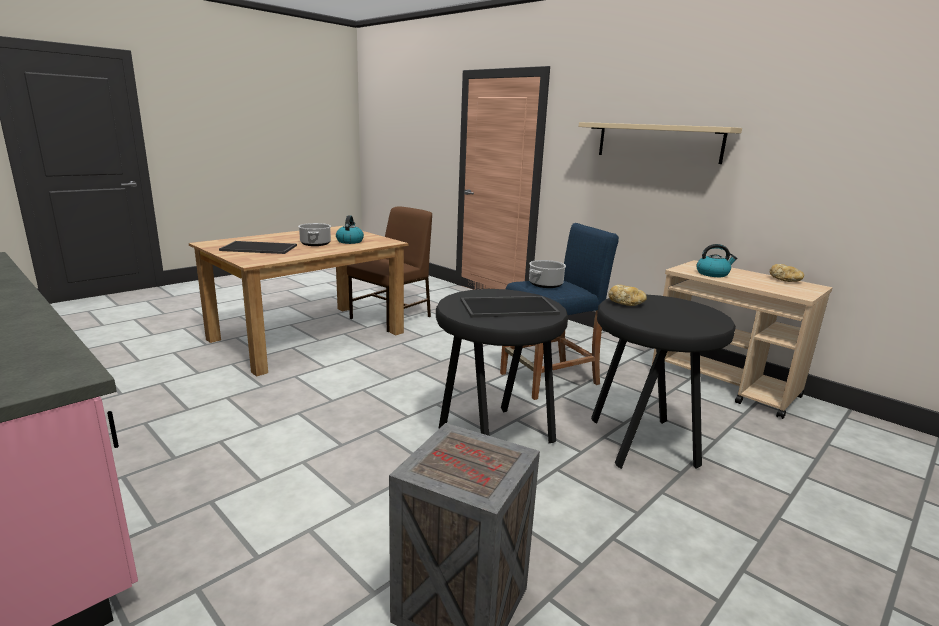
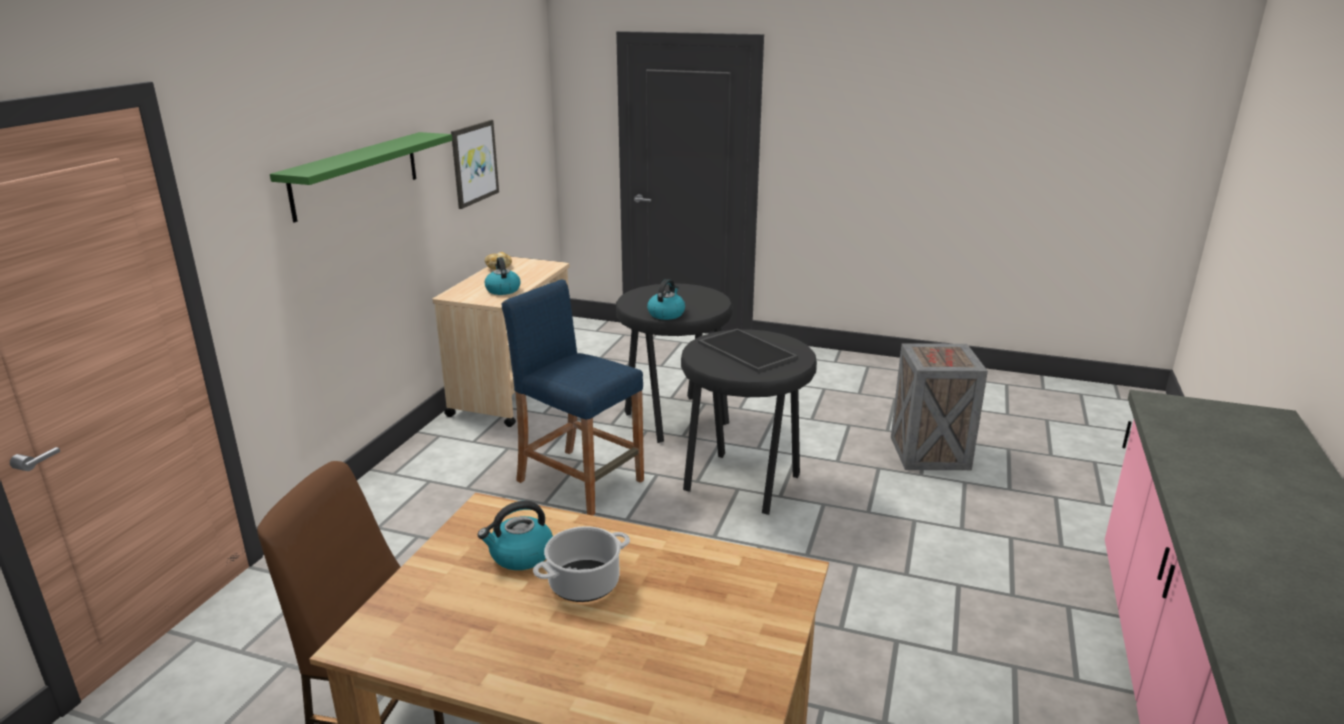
camera: 115 degrees left, 5 degrees up
tray [219,241,297,254] -> none
cooking pot [529,260,566,288] -> none
beige shelf [579,122,742,164] -> green shelf [270,132,452,223]
bread [608,285,647,306] -> kettle [647,279,685,320]
none -> picture [451,120,499,209]

